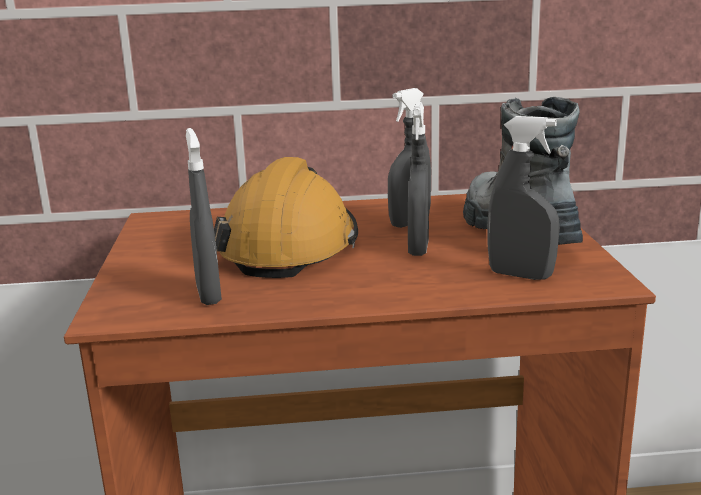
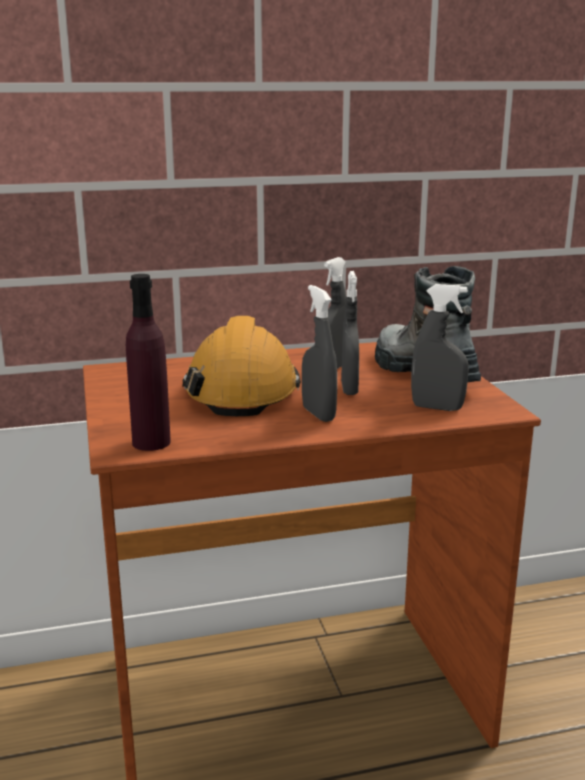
camera: 10 degrees left, 0 degrees up
grey spray bottle [186,128,222,305] -> grey spray bottle moved to [302,285,337,422]
none -> purple bottle [126,274,171,451]

